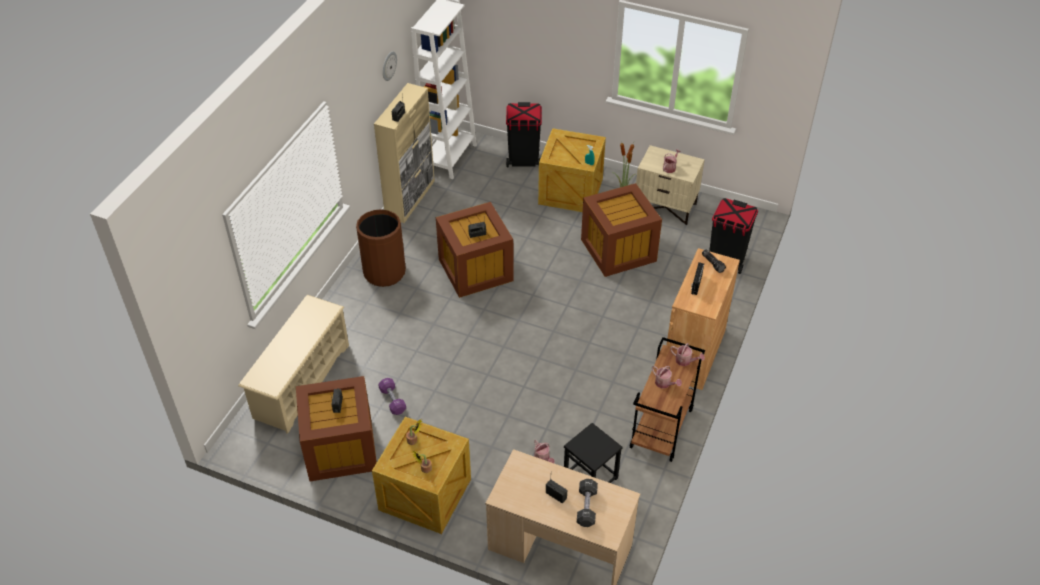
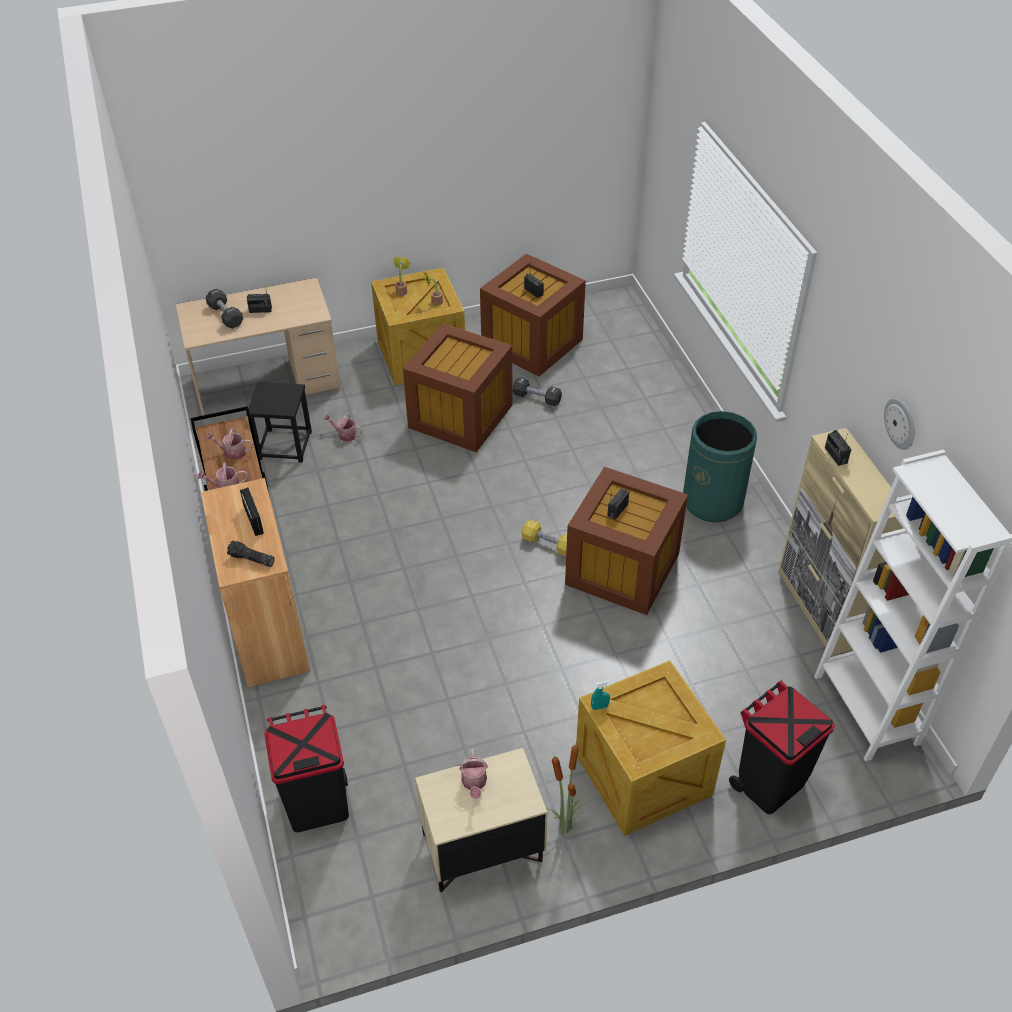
camera: 140 degrees right, 0 degrees up
beige shoe rack [238,295,349,434] -> none
brown trash can [356,209,406,287] -> green trash can [683,411,757,522]
purple dumbbell [378,378,406,415] -> black dumbbell [513,377,562,406]
brown storage box [581,183,662,277] -> brown storage box moved to [403,323,513,452]
none -> yellow dumbbell [522,520,567,556]

